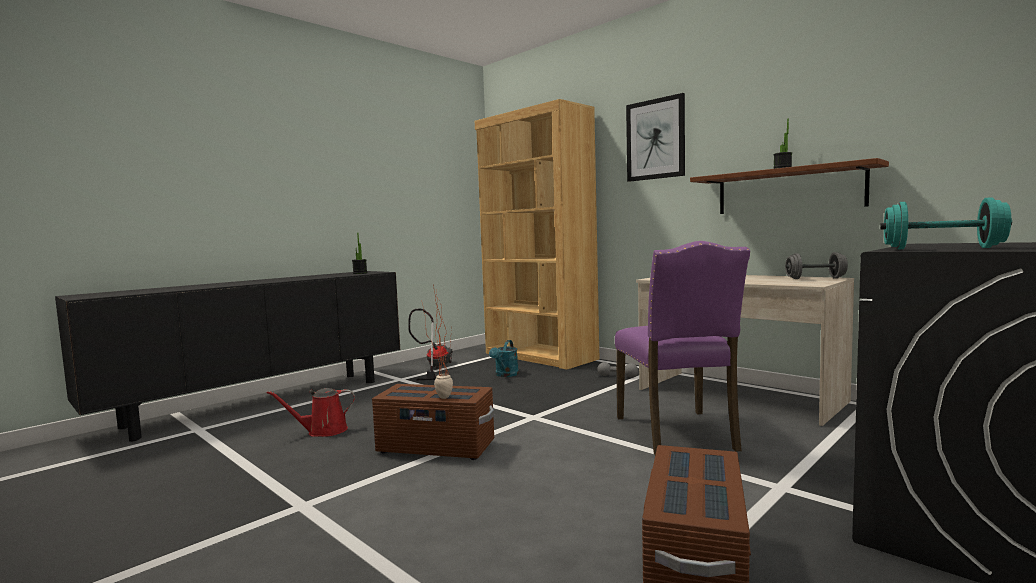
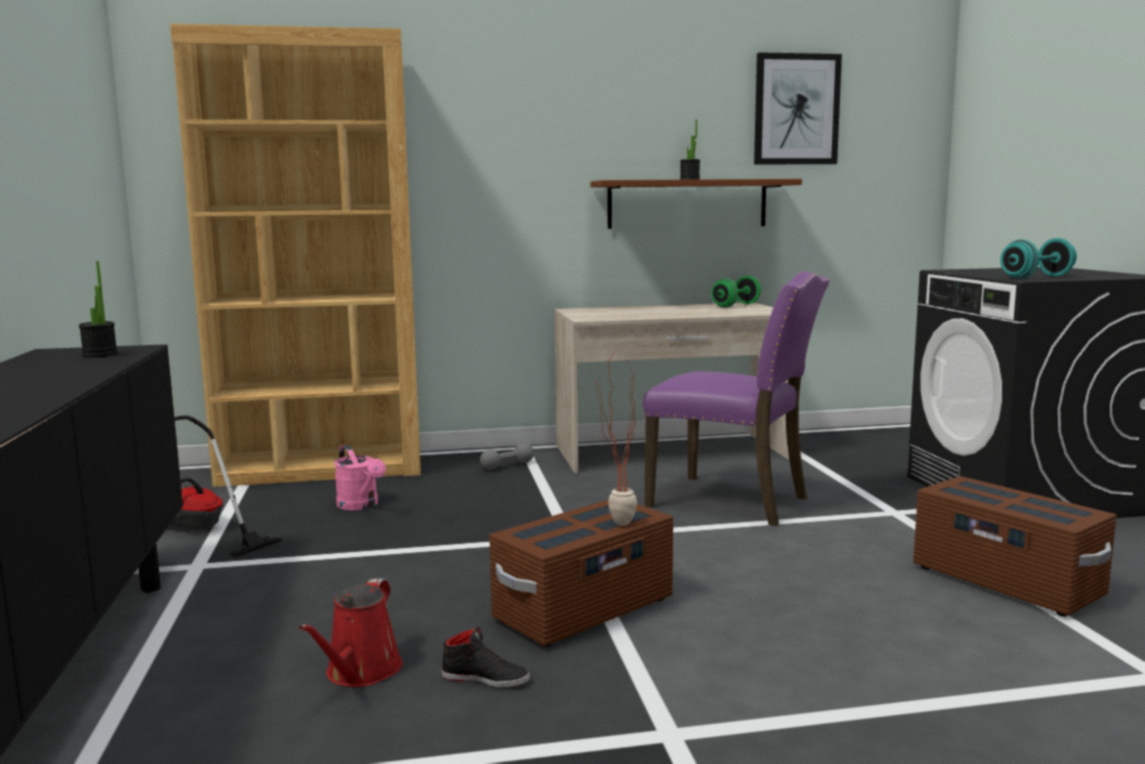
camera: 55 degrees left, 5 degrees up
turquoise watering can [489,340,519,377] -> pink watering can [334,445,386,510]
picture [626,93,685,182] -> picture moved to [754,52,842,164]
grey dumbbell [785,252,848,279] -> green dumbbell [711,276,761,308]
none -> black shoe [442,627,530,688]

